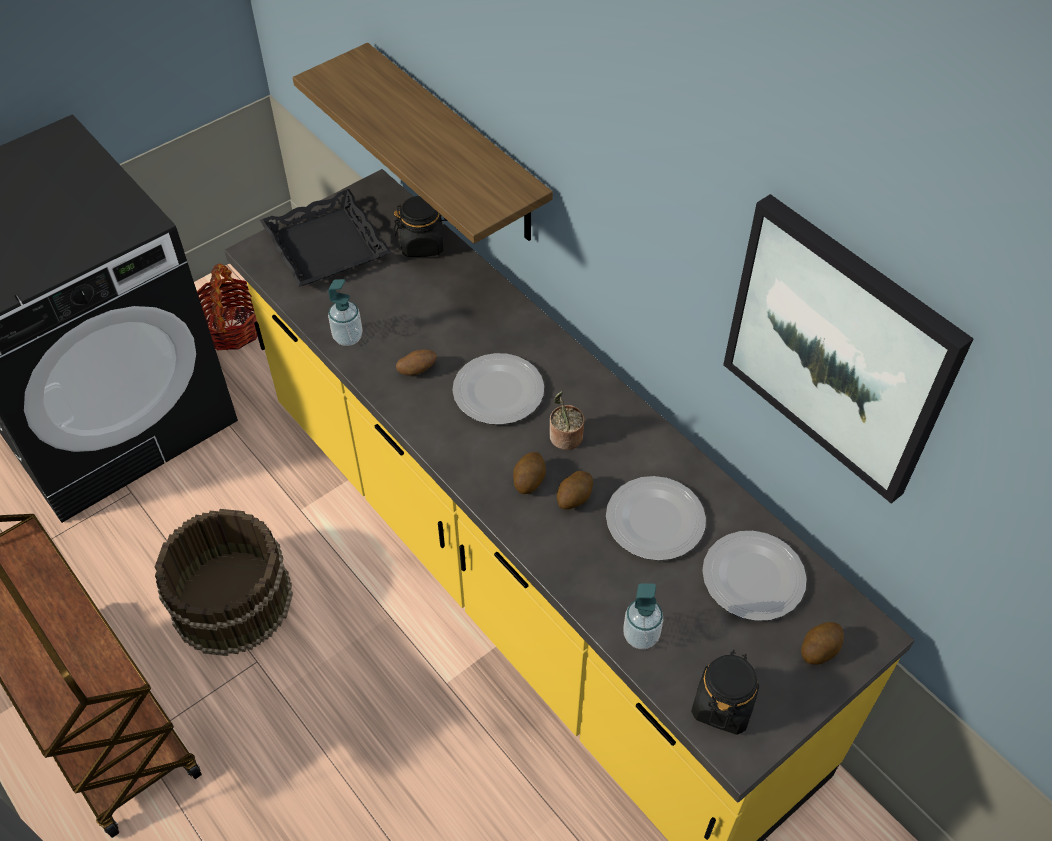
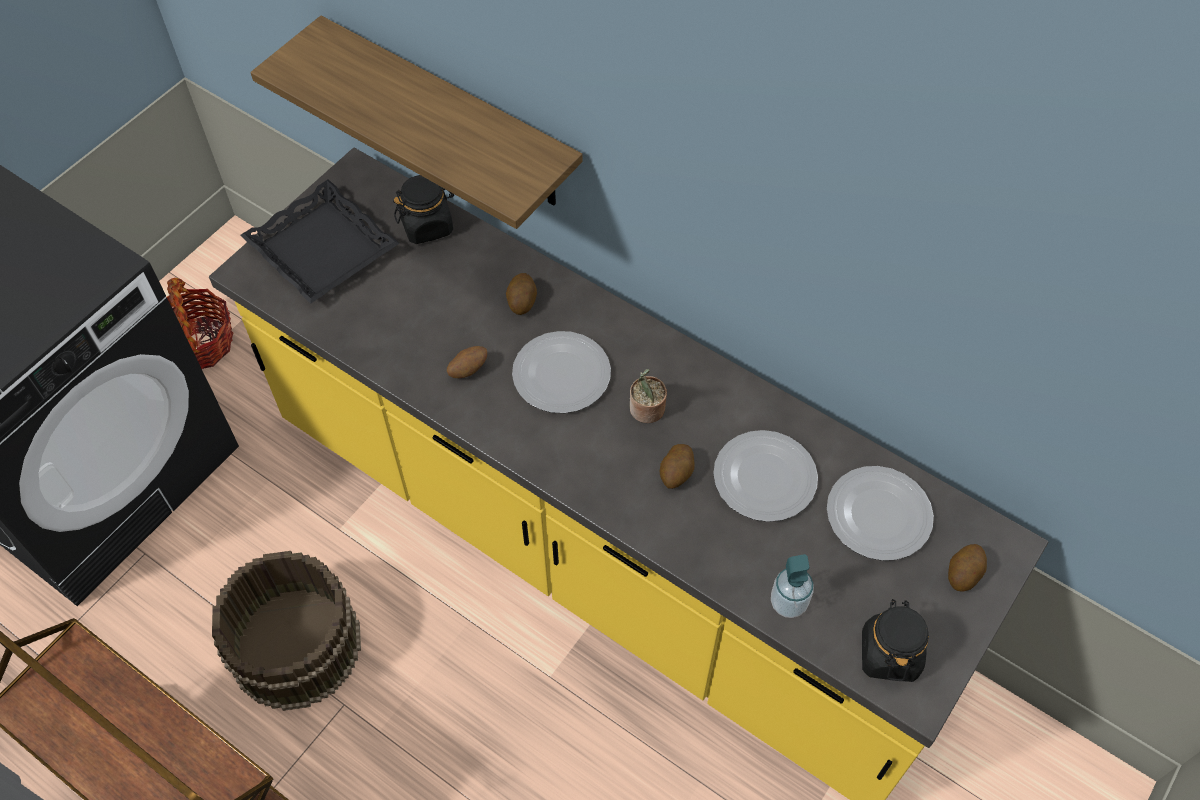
camera: 15 degrees left, 5 degrees up
soap dispenser [328,279,363,346] -> none
potato [513,452,546,494] -> potato moved to [506,273,537,315]
picture [723,194,974,504] -> none

